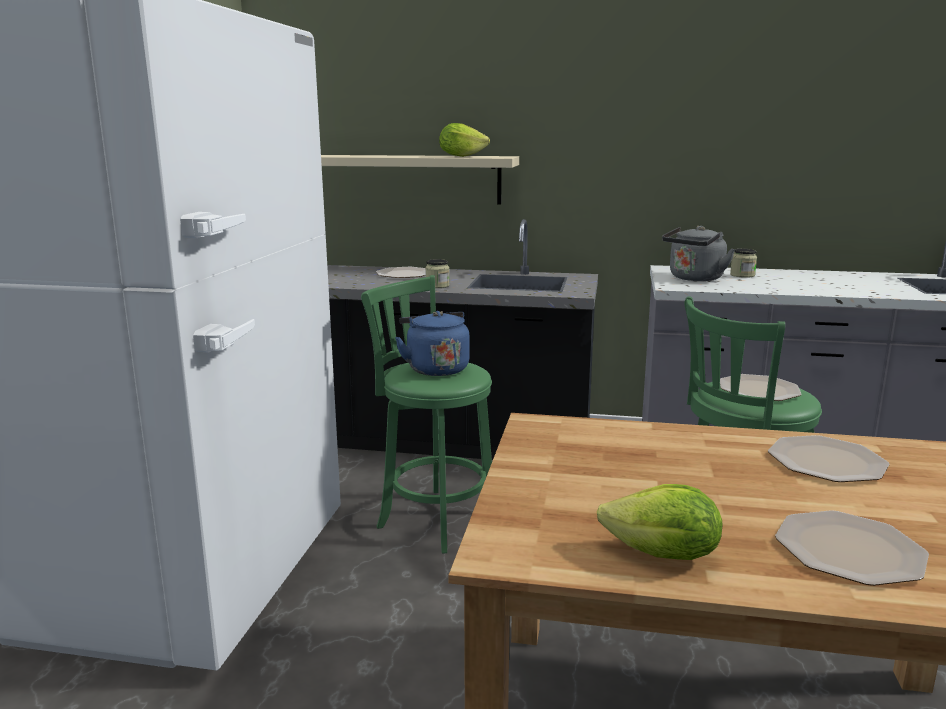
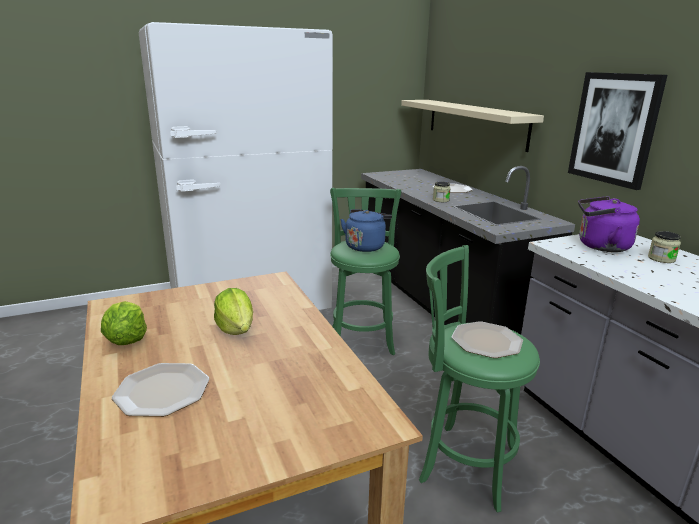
camera: 55 degrees right, 5 degrees up
lettuce [439,123,490,157] -> lettuce moved to [214,288,253,335]
grey kettle [662,226,735,281] -> purple kettle [578,196,640,252]
plate [768,435,890,482] -> none
none -> picture [568,72,667,190]

